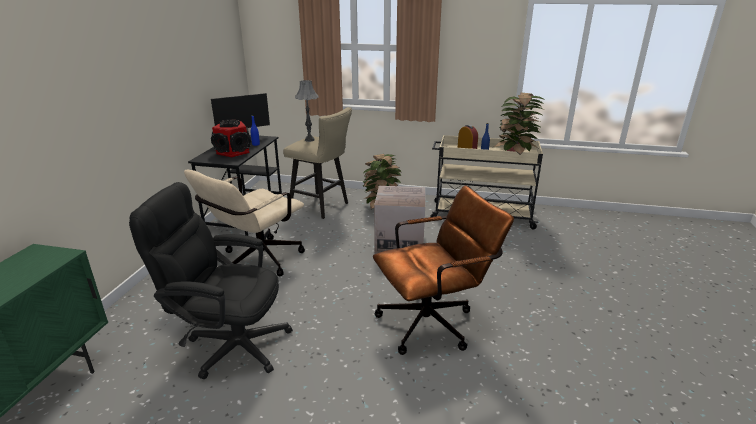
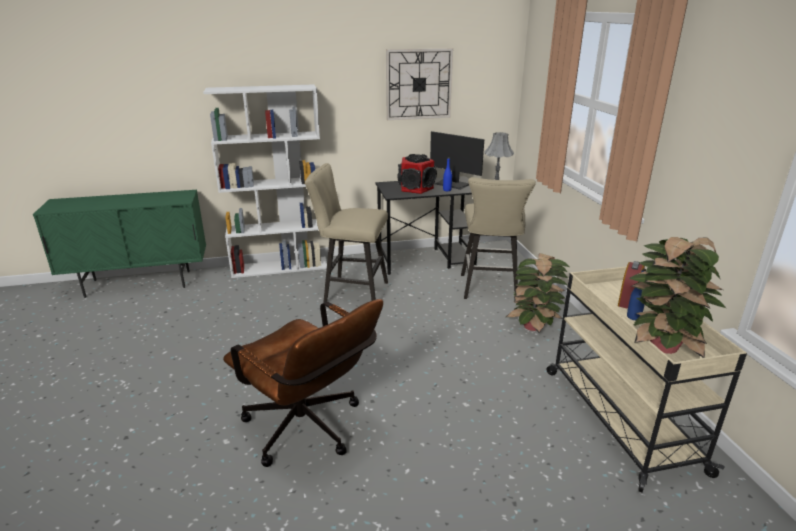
camera: 65 degrees right, 0 degrees up
black office chair [129,182,293,379] -> none
beige office chair [184,170,305,276] -> beige stool [305,163,388,303]
cardboard box [374,186,425,254] -> none
none -> white bookcase [203,84,327,278]
none -> wall clock [386,48,453,120]

